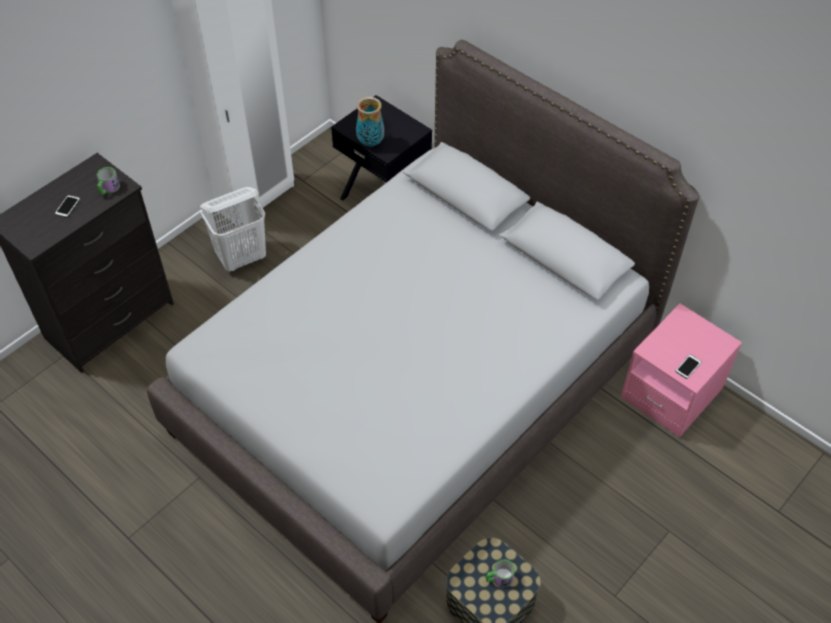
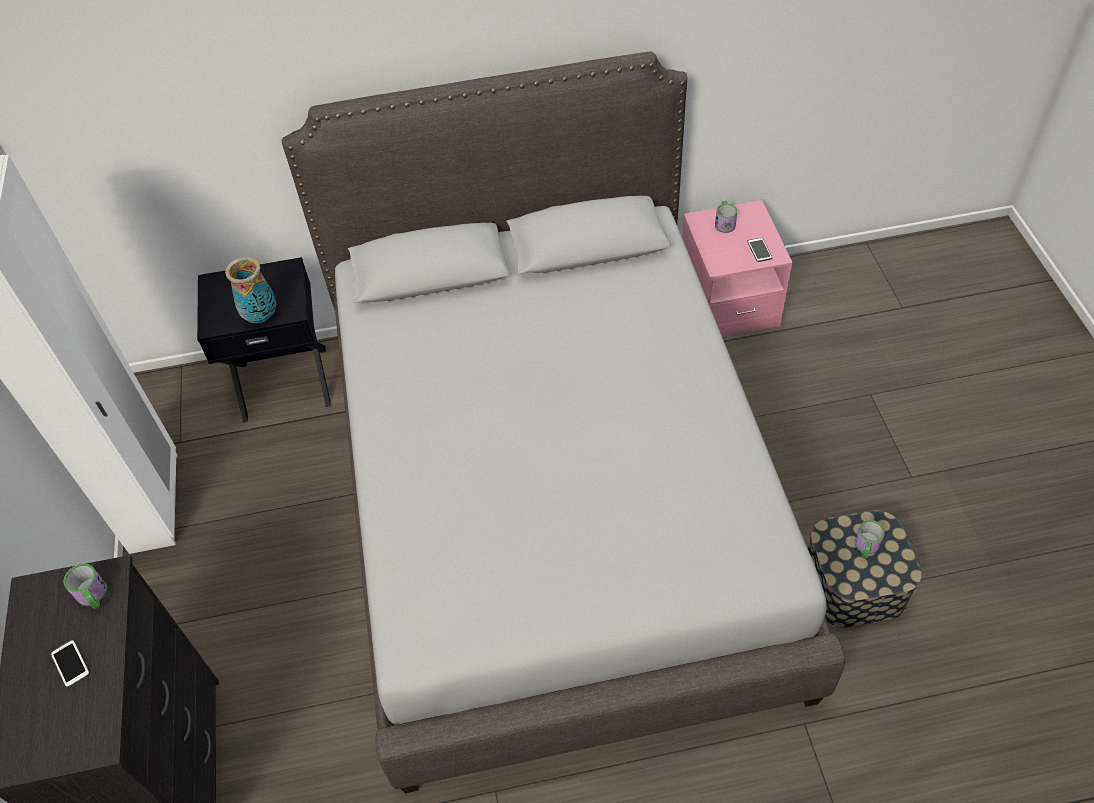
camera: 50 degrees left, 0 degrees up
white laundry basket [200,187,266,271] -> none
none -> mug [715,200,737,233]

